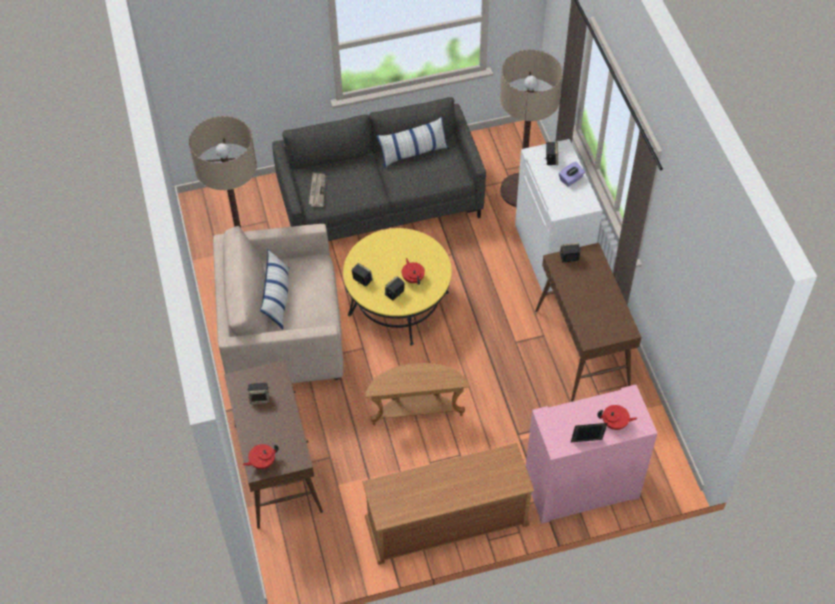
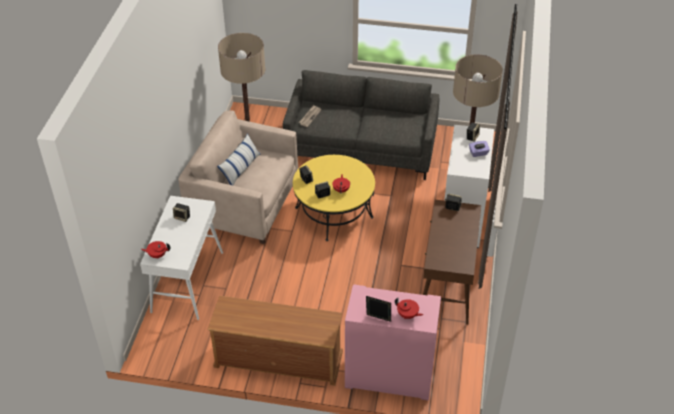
camera: 25 degrees right, 10 degrees down
brown console table [224,360,323,529] -> white console table [140,196,223,320]
brown side table [365,363,469,425] -> none
pillow [377,117,449,168] -> none

